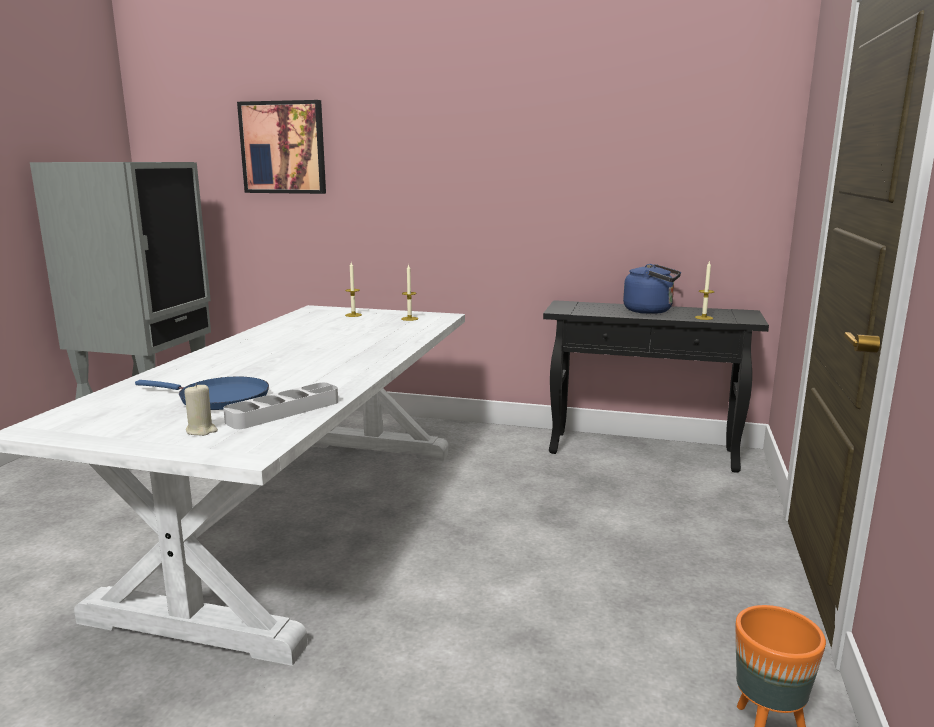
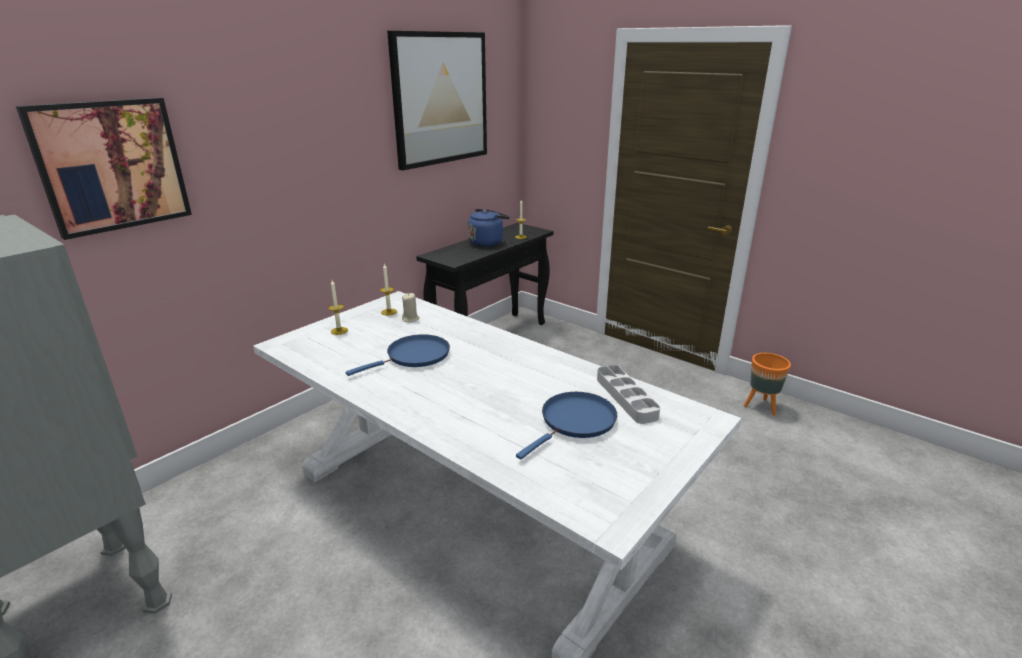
camera: 65 degrees left, 10 degrees up
beige candle [184,383,218,436] -> beige candle moved to [402,293,420,322]
none -> blue frying pan [346,334,450,376]
none -> picture [387,31,487,170]

